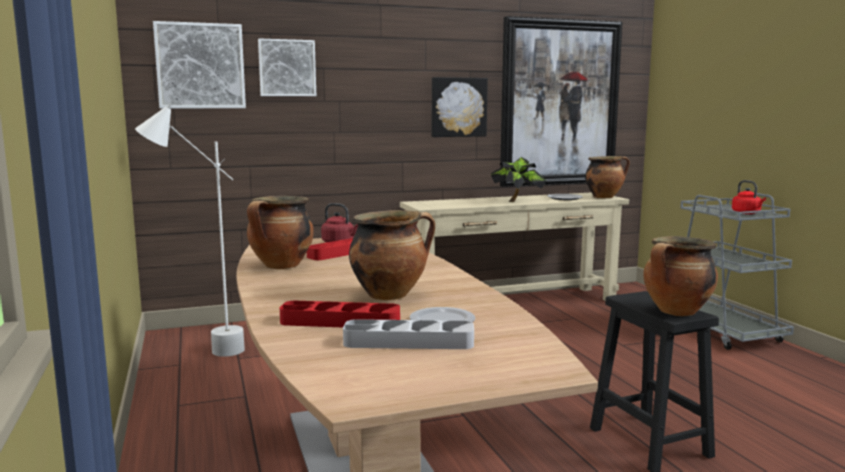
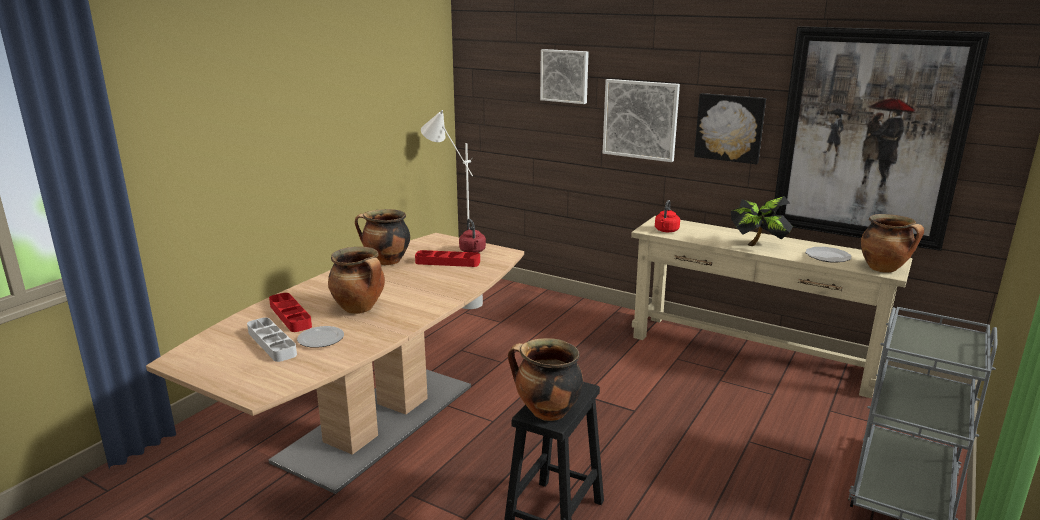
camera: 50 degrees right, 10 degrees up
picture [153,21,246,108] -> picture moved to [603,79,680,162]
red kettle [732,180,766,214] -> red kettle moved to [655,200,680,232]

